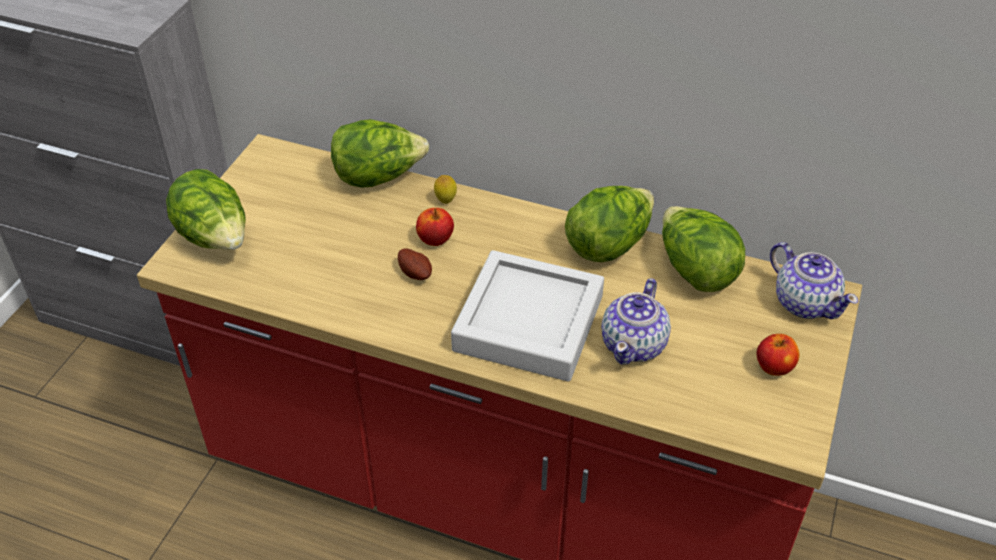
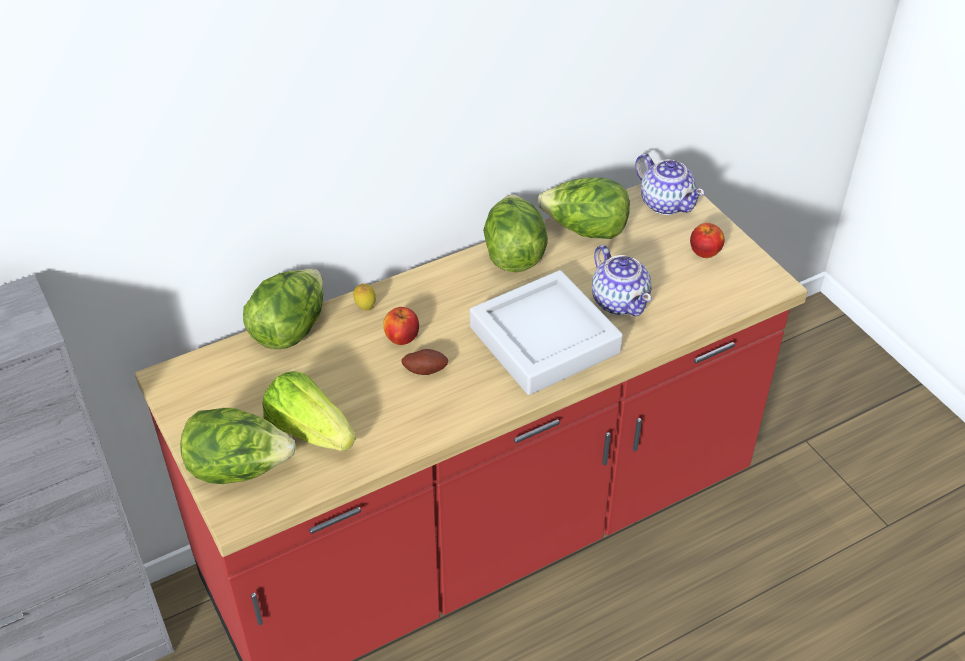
camera: 50 degrees left, 0 degrees up
teapot [770,242,858,319] -> teapot turned 45 degrees clockwise [635,154,705,215]
none -> lettuce [262,371,355,451]

